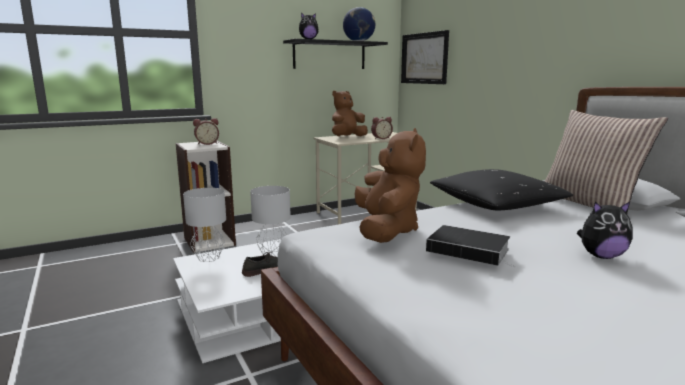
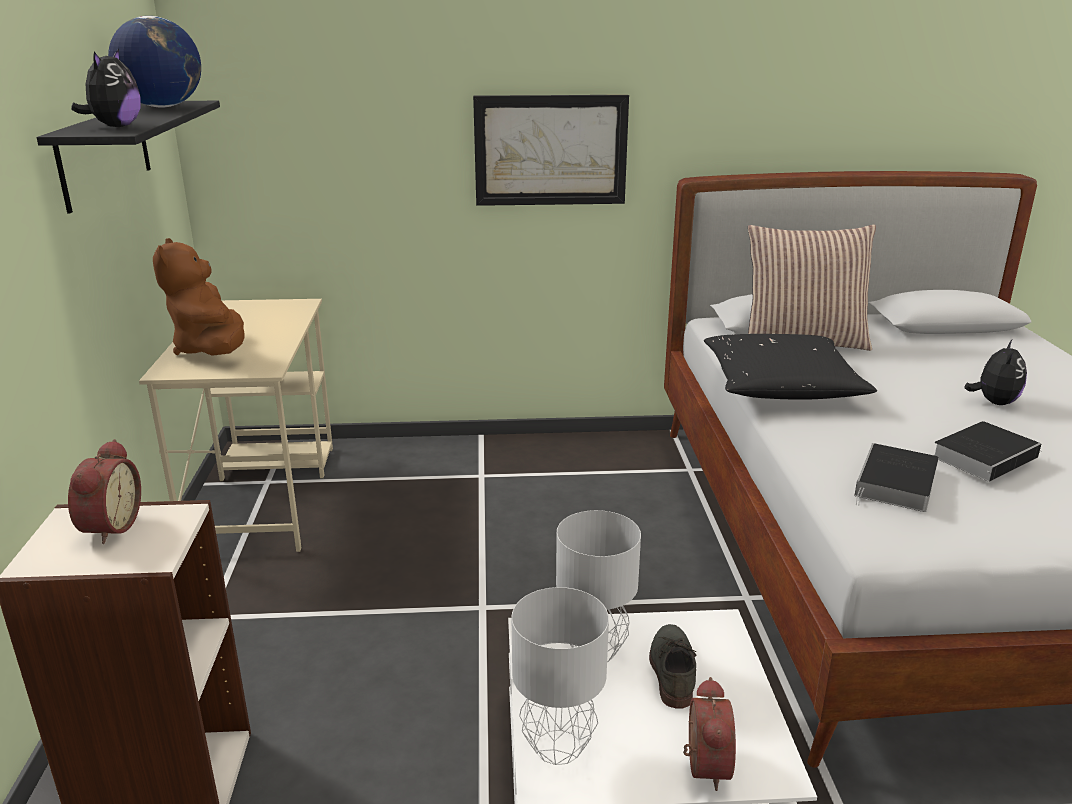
camera: 65 degrees left, 10 degrees up
brown plush toy [355,128,426,243] -> book [854,443,939,512]
alarm clock [371,117,393,139] -> alarm clock moved to [683,677,736,791]
picture [401,30,449,84] -> picture moved to [473,95,629,206]

